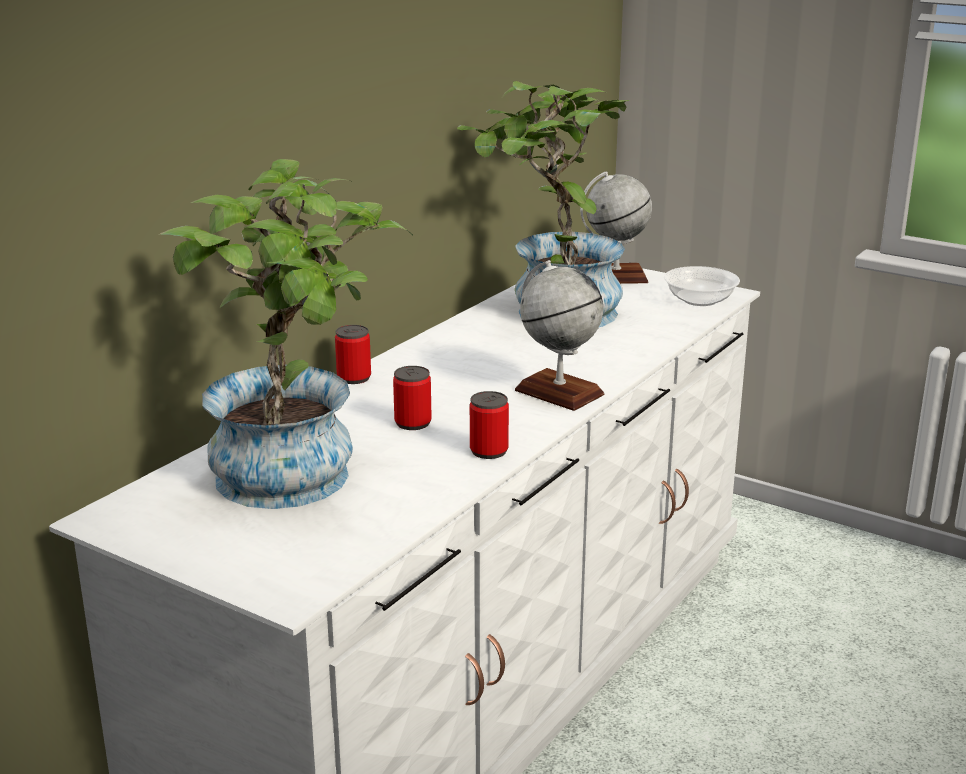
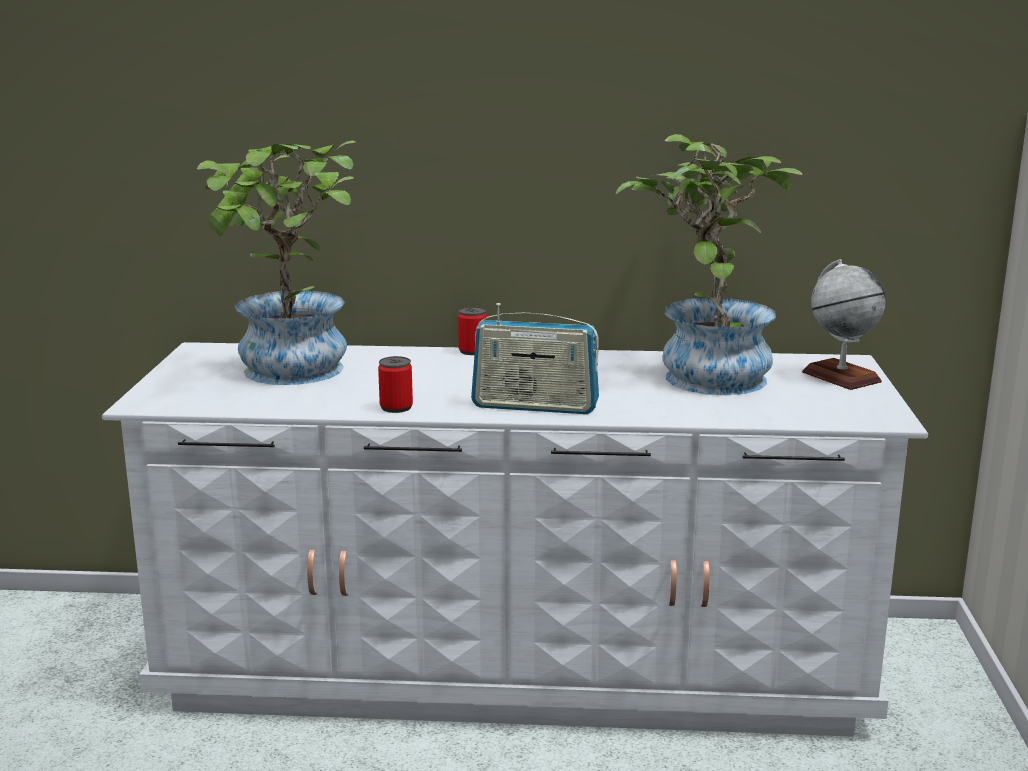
camera: 60 degrees right, 5 degrees down
can [393,366,432,430] -> none
globe [515,260,605,411] -> radio [471,303,599,414]
bowl [664,266,740,306] -> none

